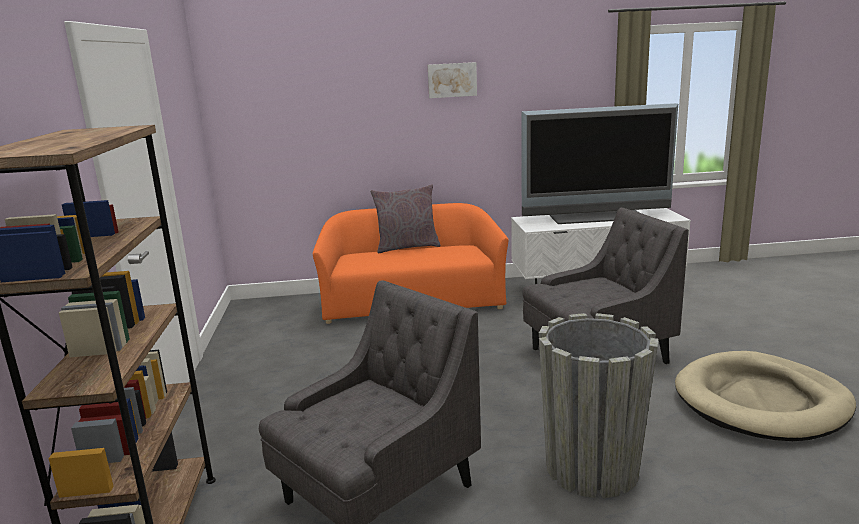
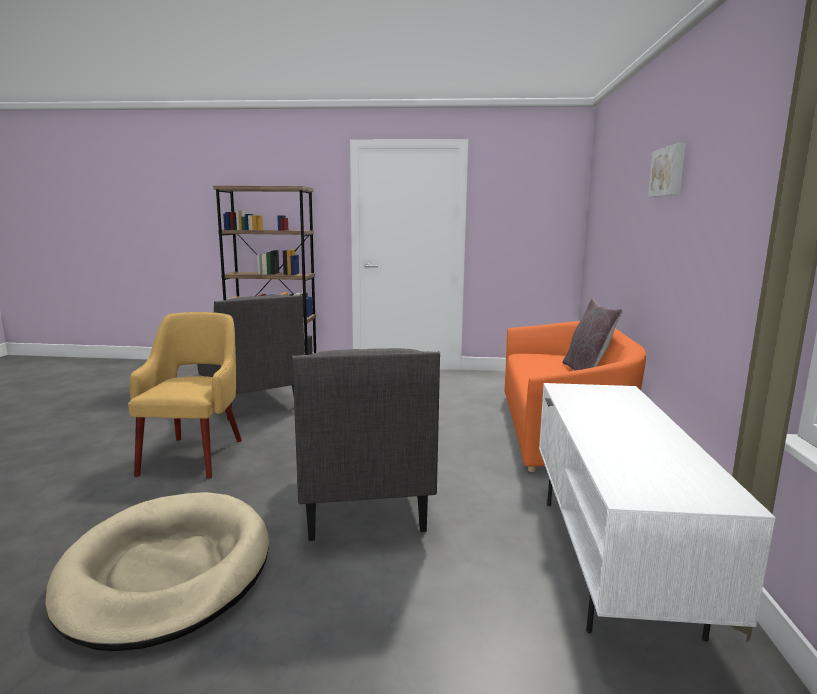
camera: 100 degrees right, 5 degrees down
television [521,103,678,224] -> none
grey planter [539,313,658,498] -> yellow armchair [128,312,242,479]

